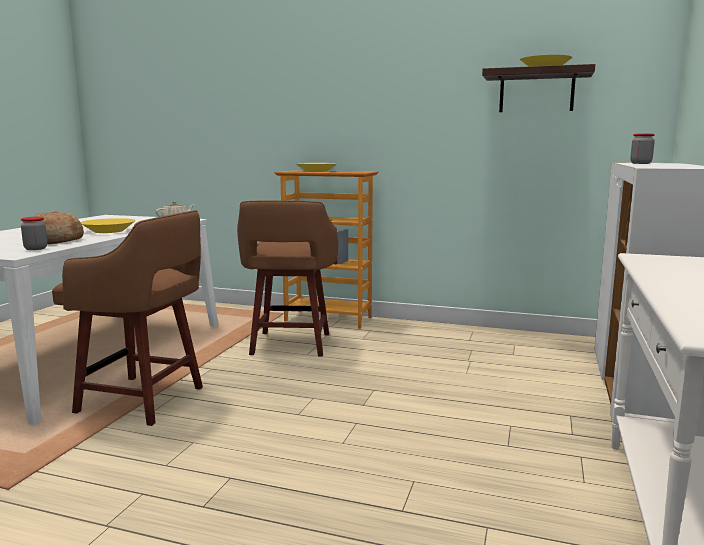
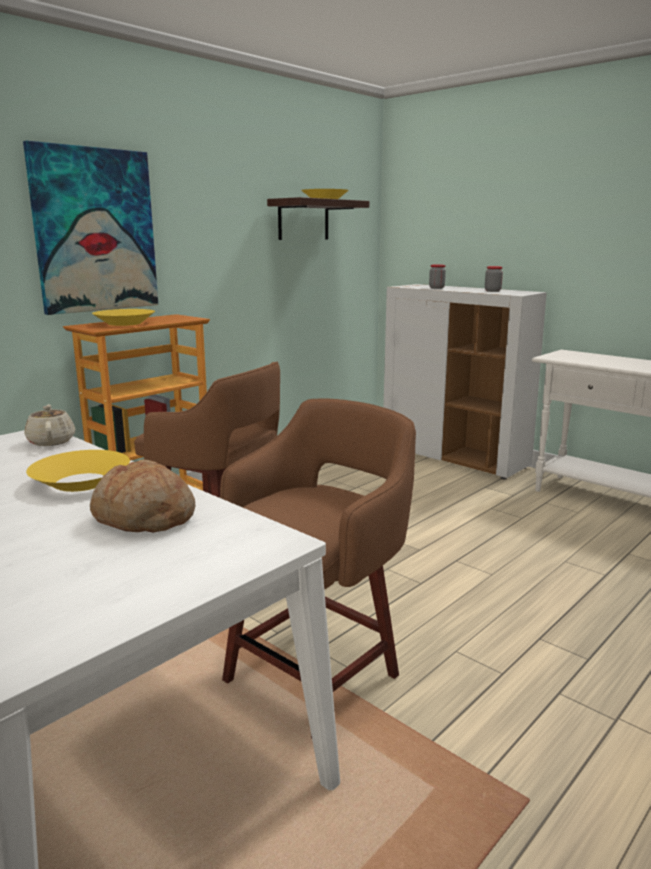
camera: 65 degrees left, 5 degrees up
jar [21,217,47,250] -> jar moved to [485,266,503,292]
none -> picture [23,141,158,315]

